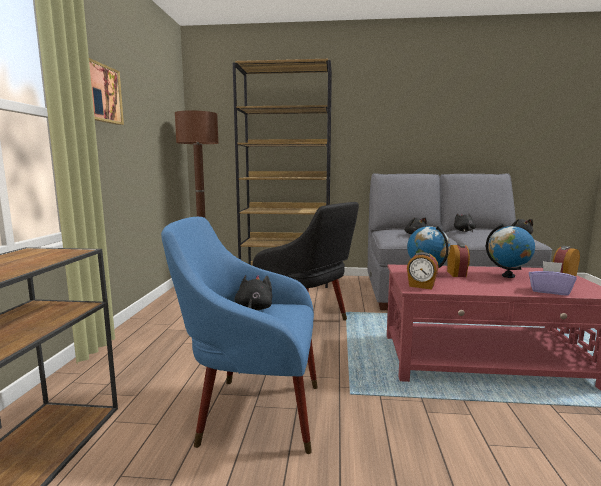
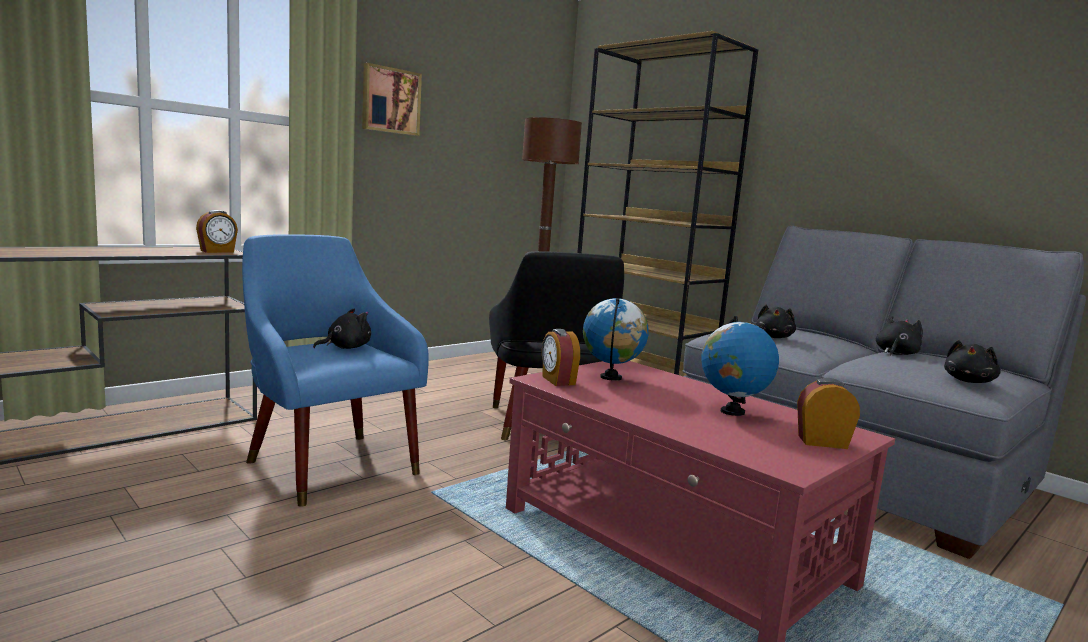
camera: 40 degrees right, 0 degrees up
alarm clock [447,243,470,277] -> alarm clock moved to [196,210,238,253]
purple tissue box [529,261,577,296] -> none

